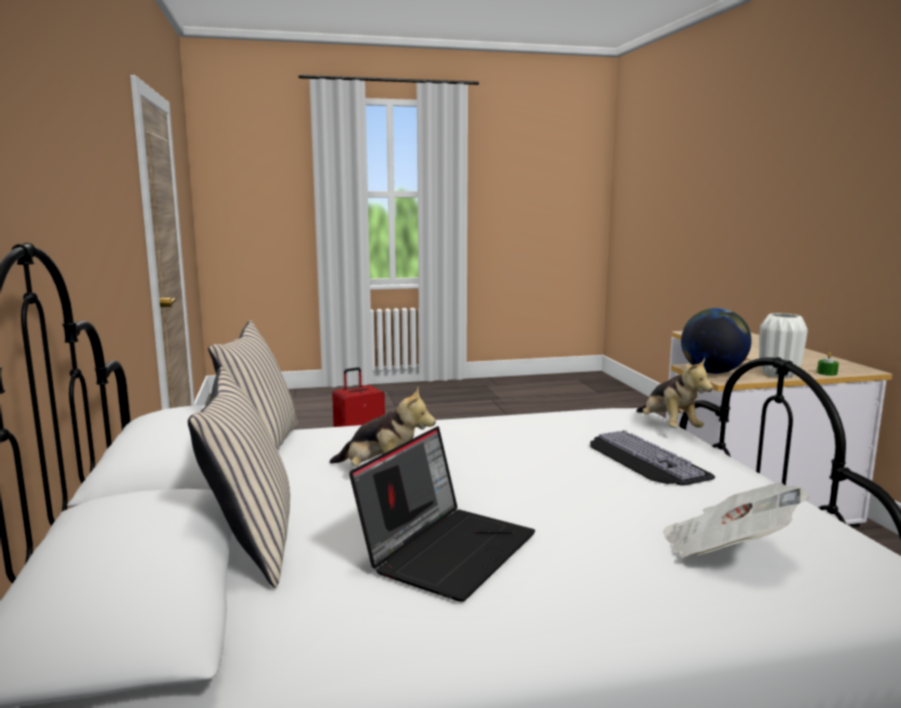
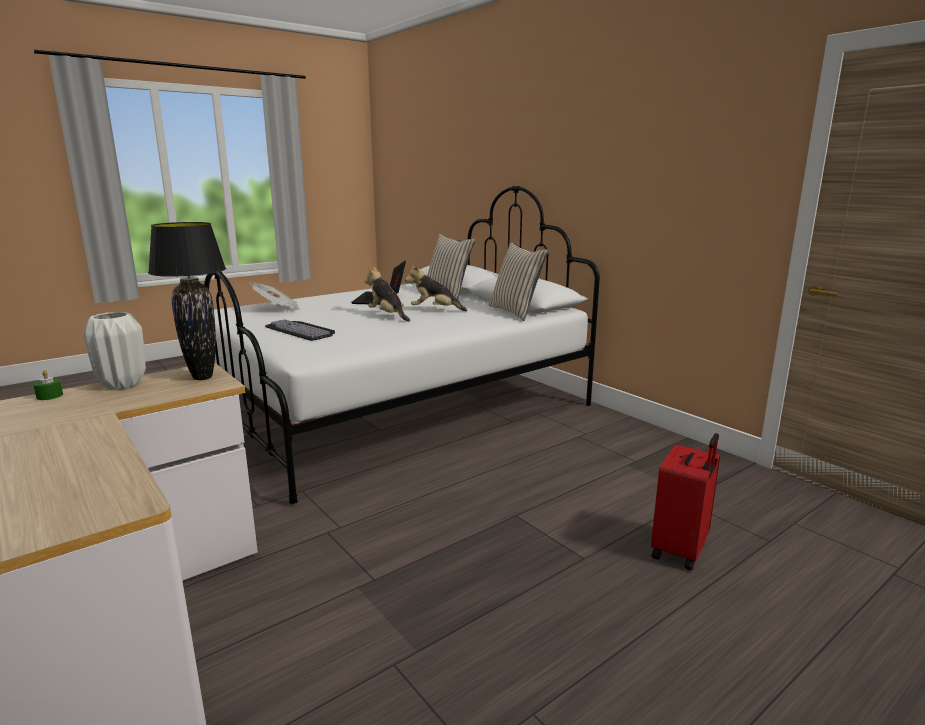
camera: 155 degrees right, 5 degrees up
plush toy [636,358,713,428] -> plush toy moved to [364,266,410,322]
globe [681,308,752,374] -> black table lamp [148,222,226,380]

